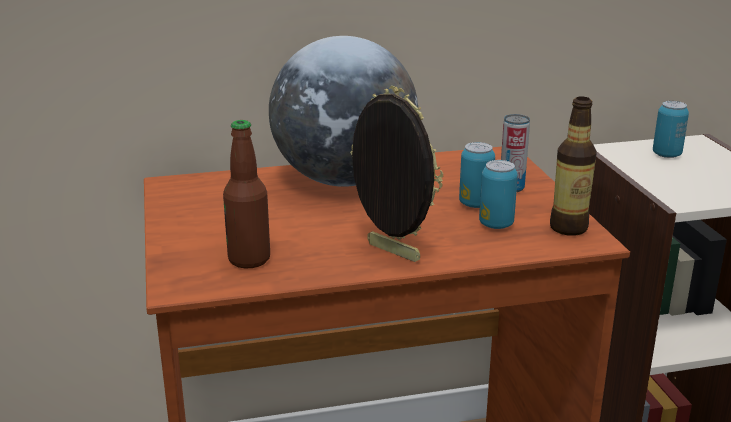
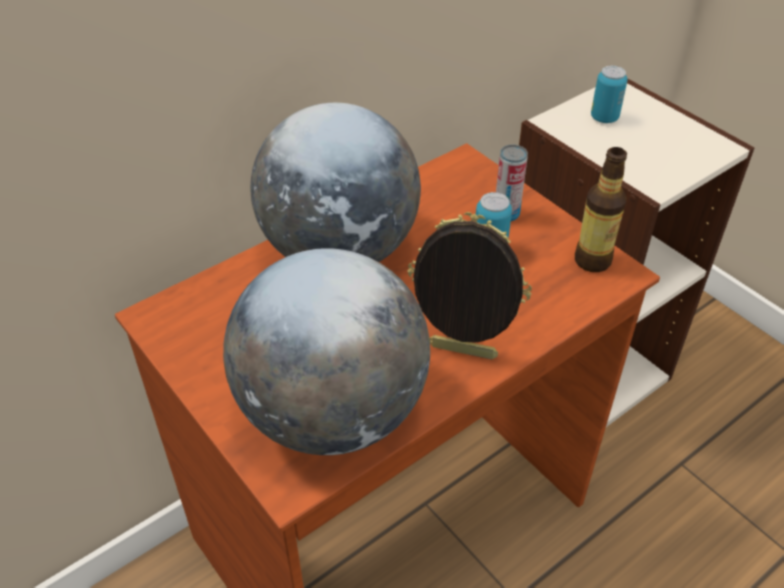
camera: 25 degrees left, 20 degrees up
bottle [223,120,270,268] -> globe [223,248,430,455]
can [479,160,518,229] -> none

